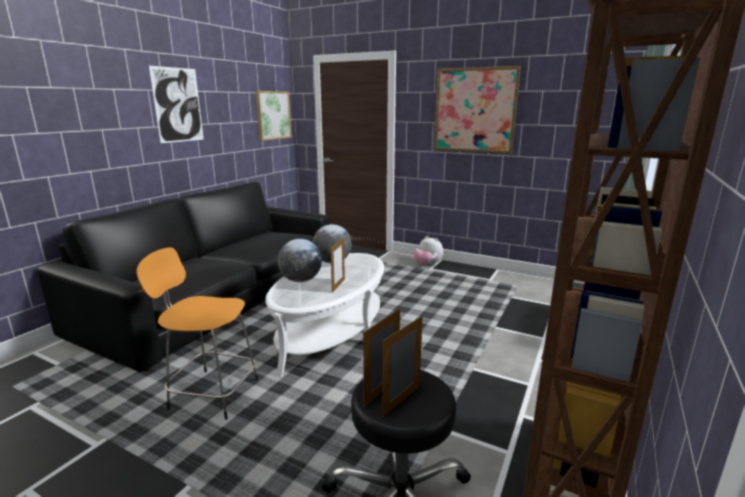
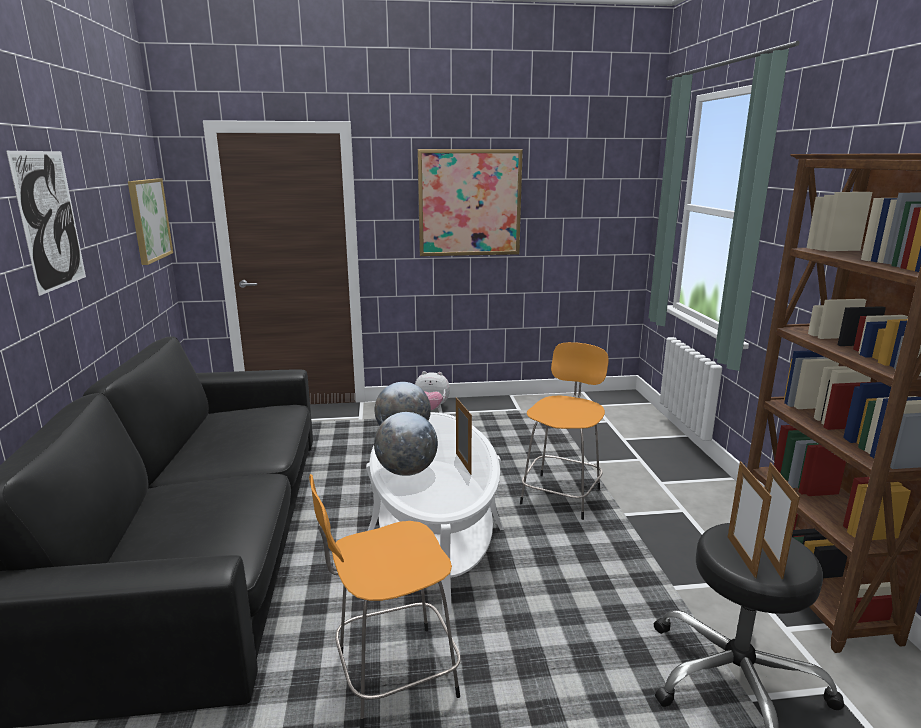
camera: 35 degrees left, 0 degrees up
none -> orange stool [520,342,609,520]

